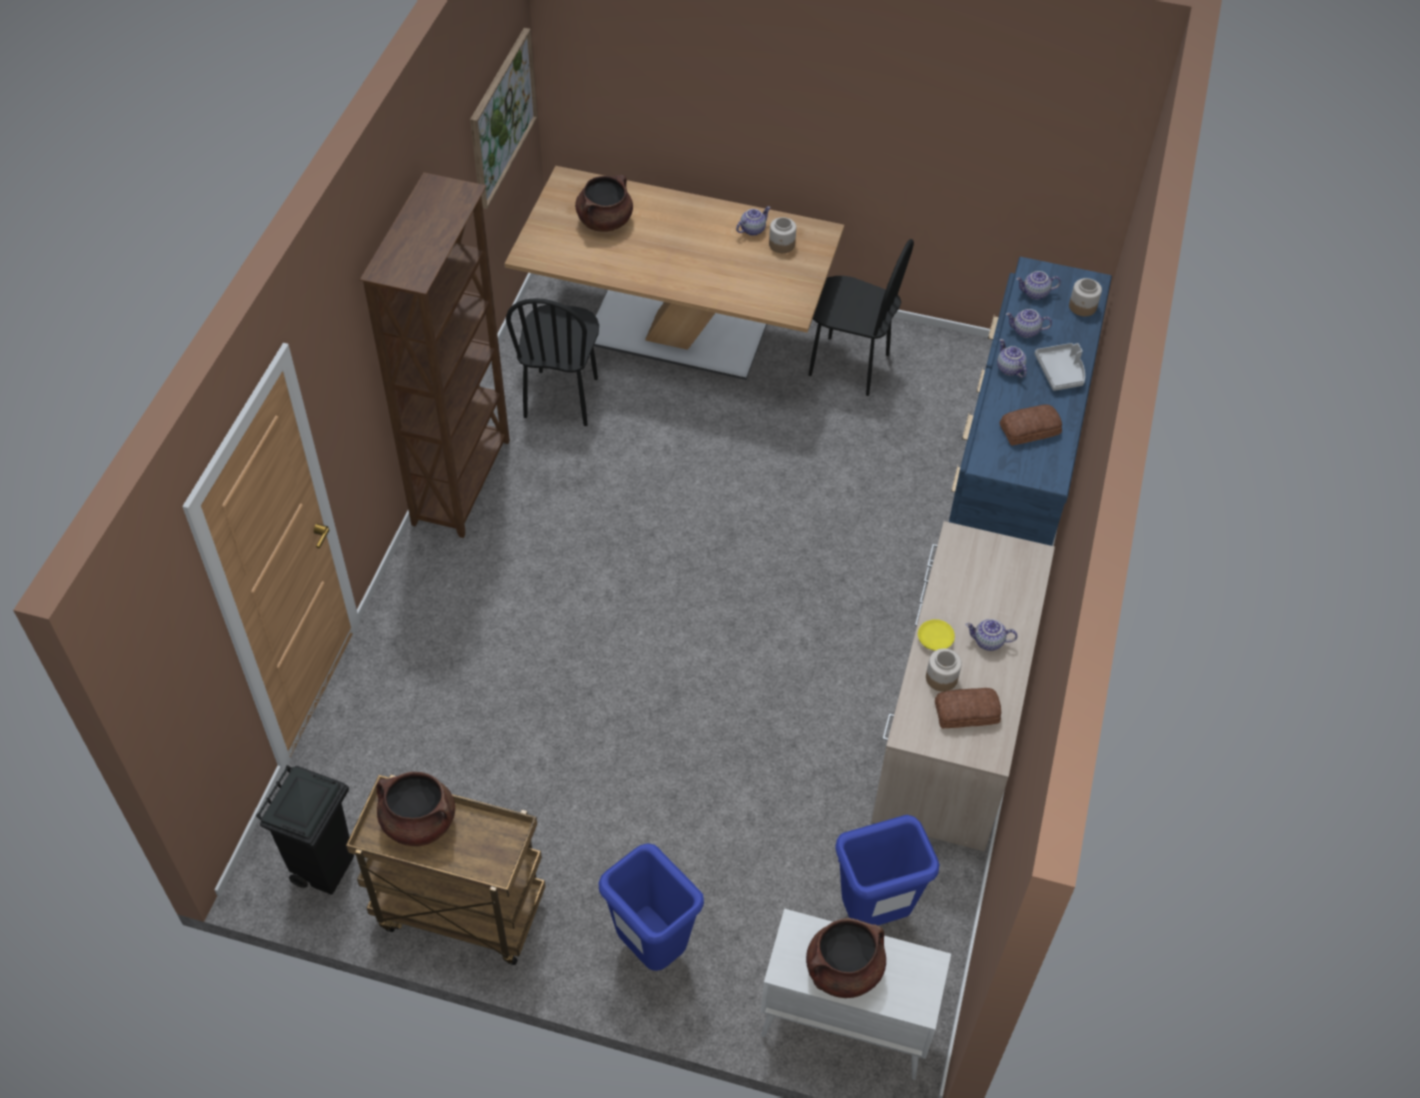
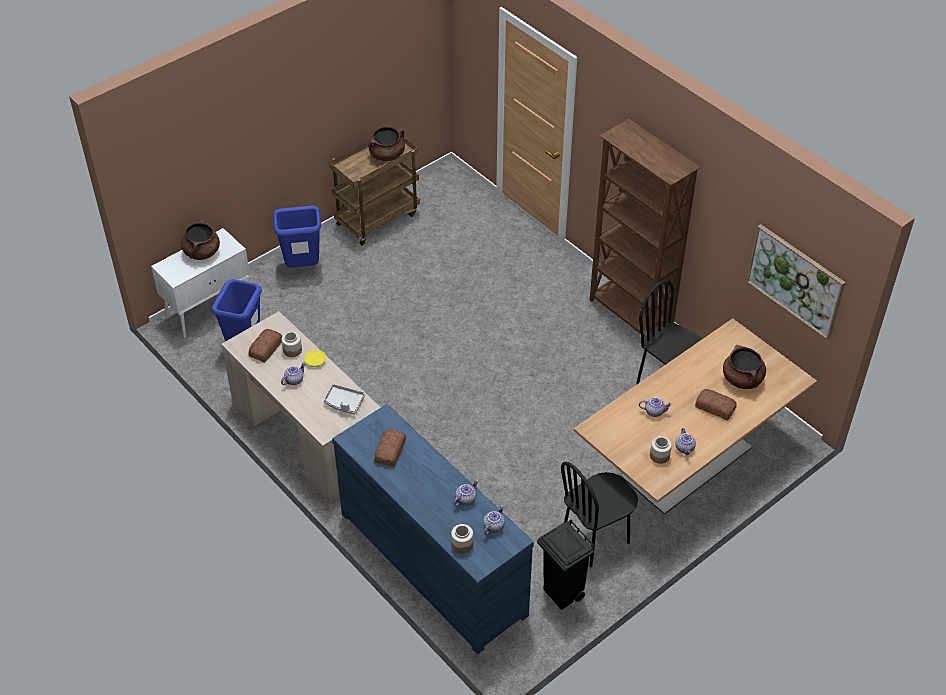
camera: 125 degrees right, 5 degrees down
black trash can [256,765,354,895] -> black trash can moved to [537,520,595,610]
teapot [997,339,1027,378] -> teapot moved to [639,397,672,417]
grey tray [1035,343,1085,391] -> grey tray moved to [324,384,365,415]
none -> bread [695,389,737,420]

